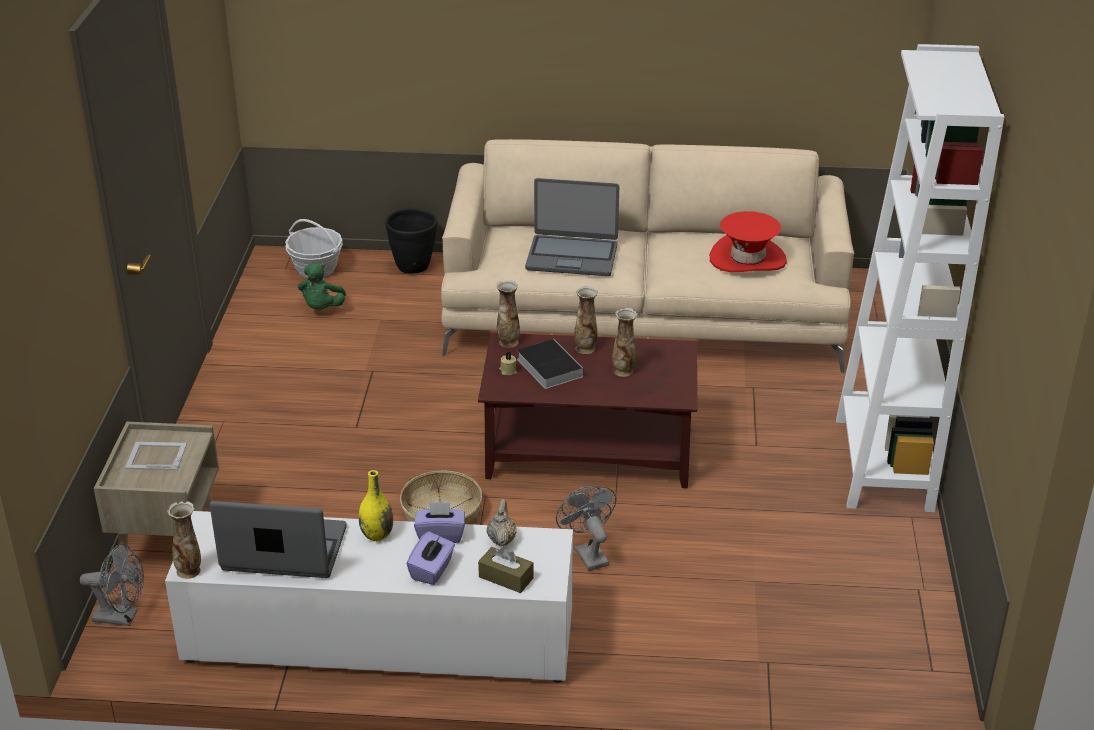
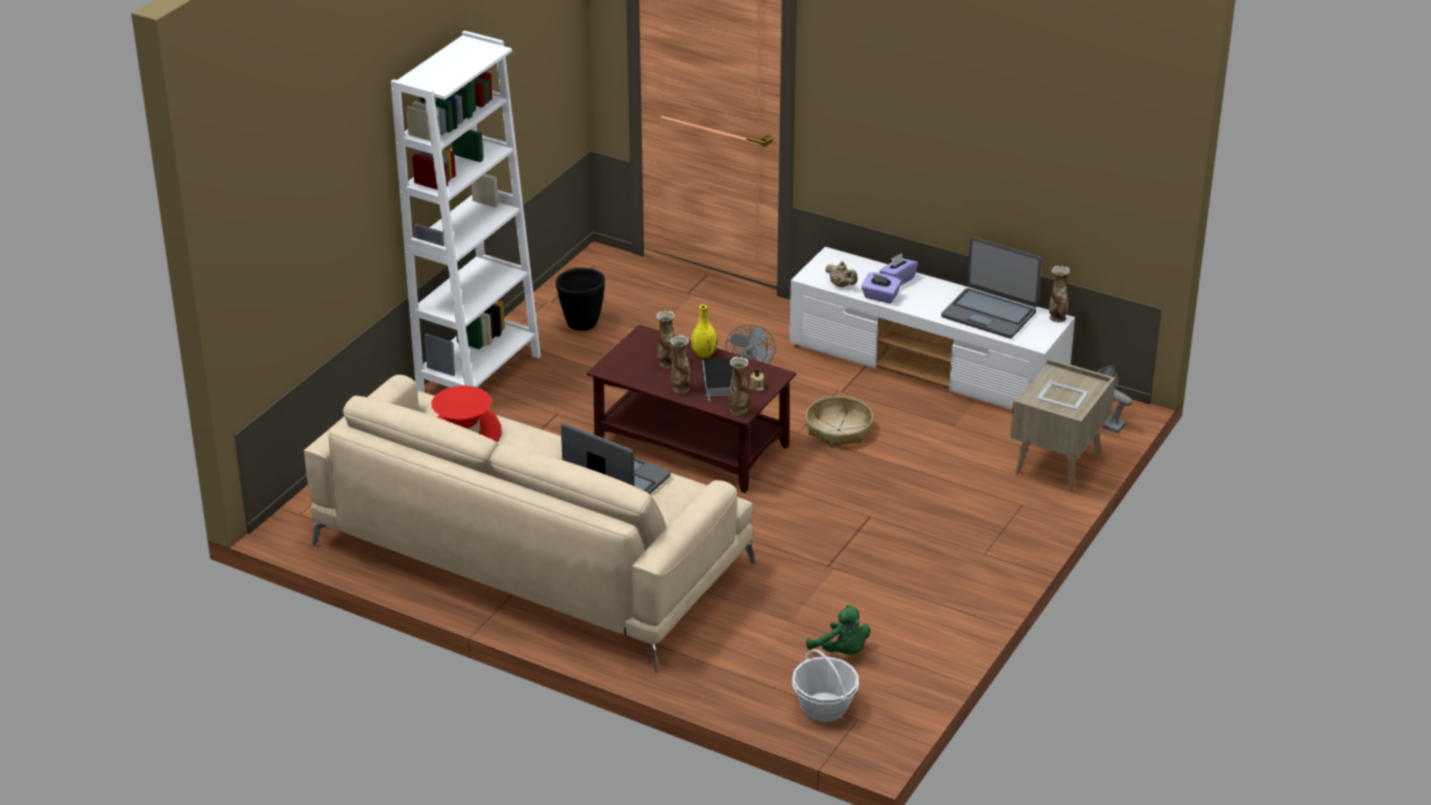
camera: 155 degrees left, 0 degrees up
green plush toy [298,263,346,309] -> green plush toy turned 105 degrees clockwise [806,605,871,655]
yellow vase [359,470,393,541] -> yellow vase moved to [691,305,717,358]
black planter [385,208,437,274] -> black planter moved to [556,268,605,331]
brown tissue box [478,547,534,593] -> none
beige teapot [487,499,517,546] -> beige teapot turned 75 degrees counterclockwise [825,261,858,287]

